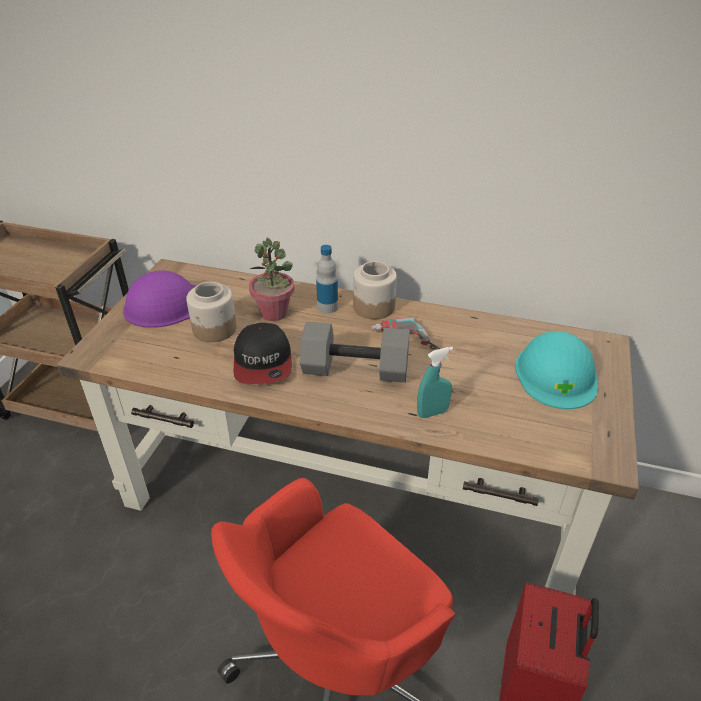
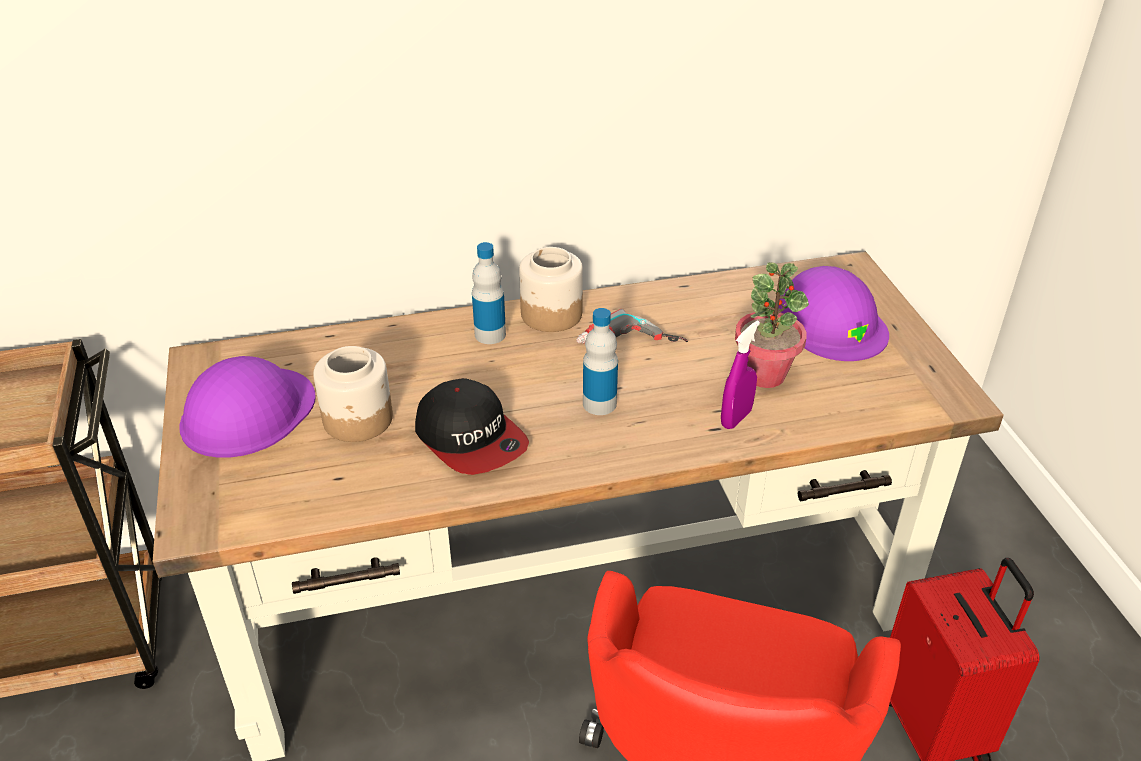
camera: 30 degrees left, 0 degrees up
potted plant [249,238,295,321] -> potted plant moved to [735,263,809,388]
grey dumbbell [300,322,410,383] -> bottle [583,308,618,415]
turquoise spray bottle [417,347,453,418] -> purple spray bottle [721,320,760,429]
turquoise hard hat [515,331,598,409] -> purple hard hat [778,266,889,361]

